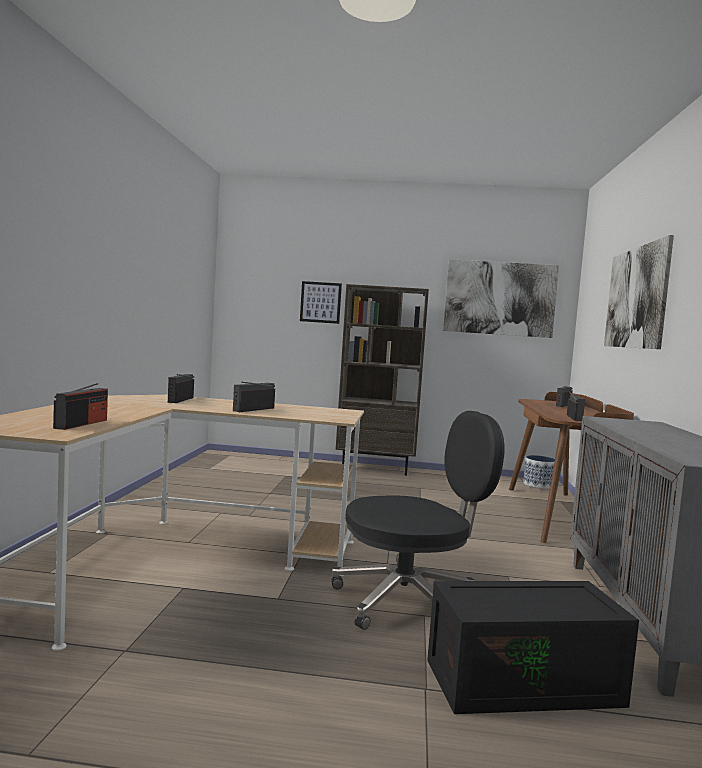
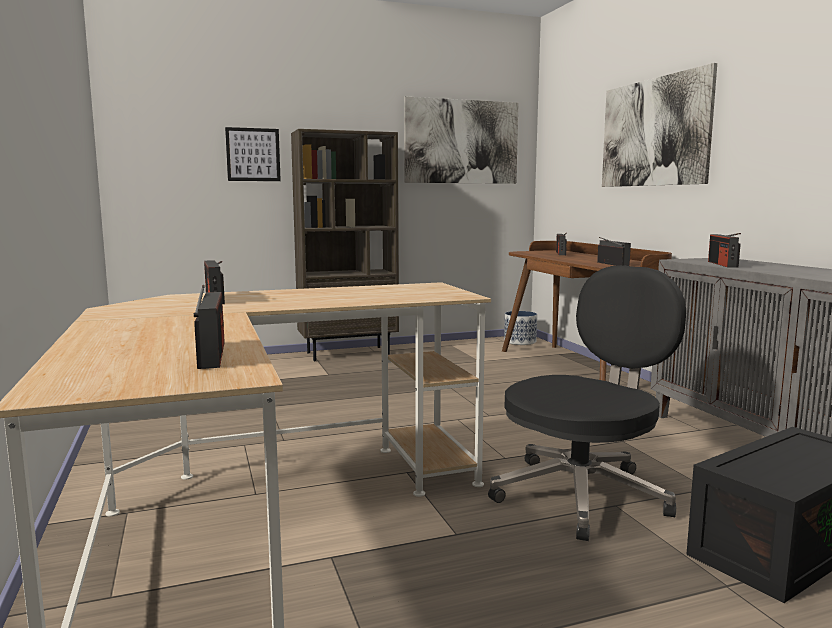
camera: 25 degrees left, 5 degrees up
radio [233,381,275,412] -> radio moved to [708,233,741,268]

